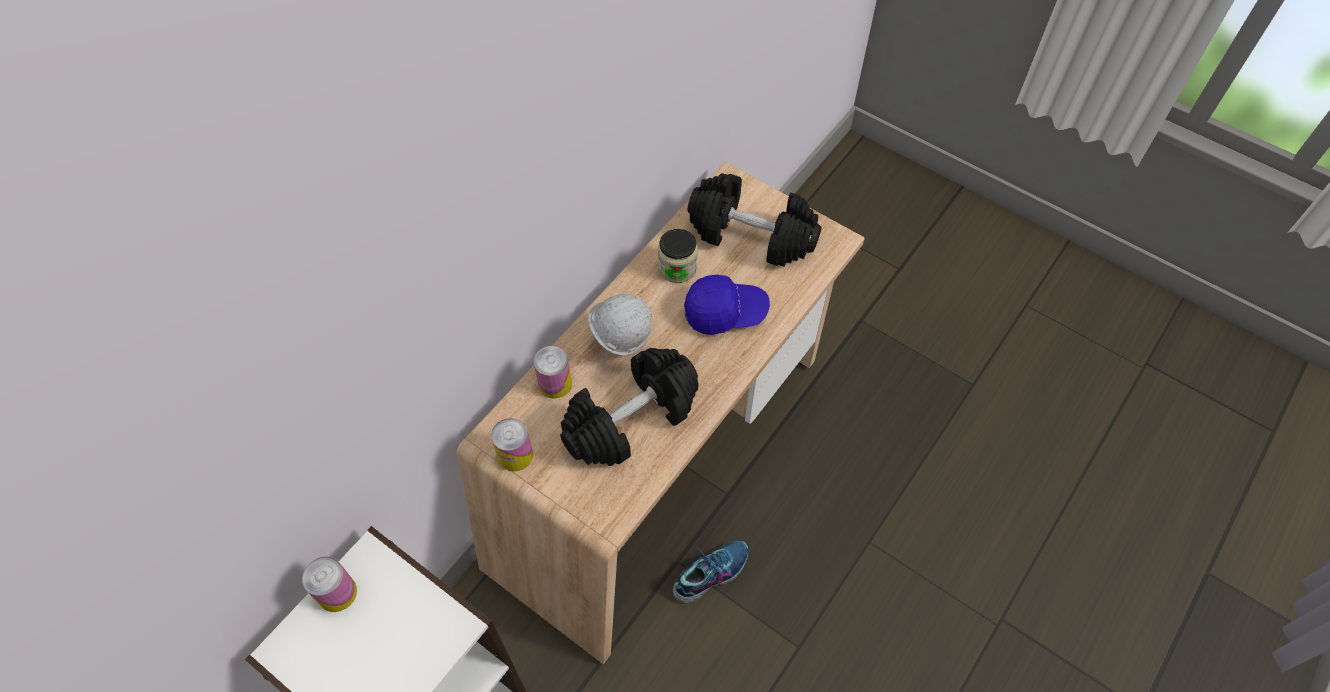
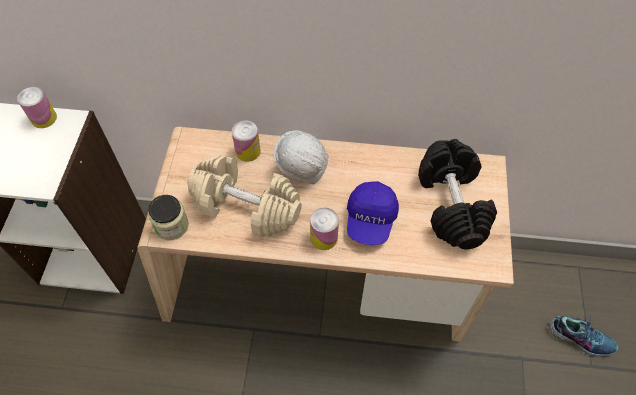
camera: 60 degrees right, 0 degrees up
can [491,418,533,471] -> can moved to [310,208,339,250]
black dumbbell [560,348,699,466] -> beige dumbbell [187,155,302,236]
jar [658,229,698,283] -> jar moved to [148,195,189,240]
shoe [673,541,748,604] -> shoe moved to [549,316,618,356]
blue cap [684,275,770,335] -> blue cap turned 45 degrees clockwise [347,181,399,245]

